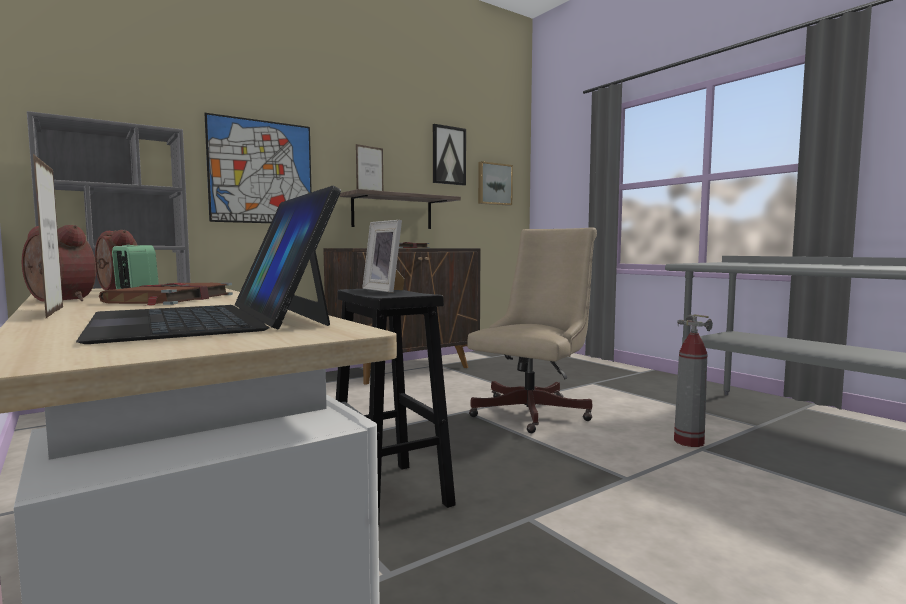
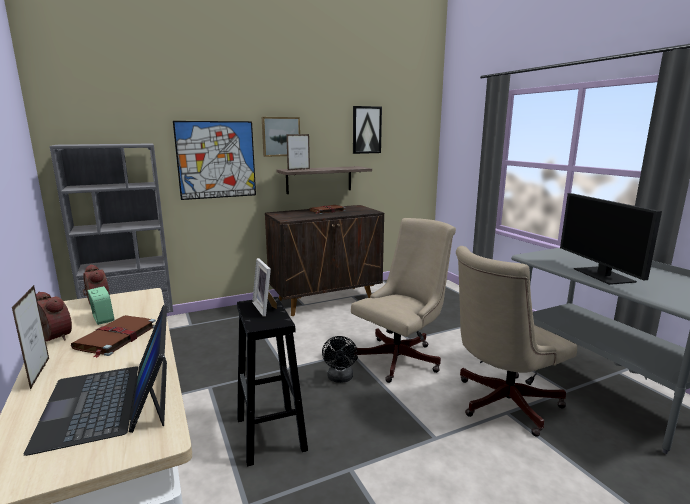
camera: 10 degrees right, 10 degrees up
picture [478,161,513,206] -> picture moved to [262,117,300,157]
fire extinguisher [674,314,713,447] -> beige office chair [456,246,577,437]
none -> black fan [322,336,358,383]
none -> monitor [560,193,662,285]

